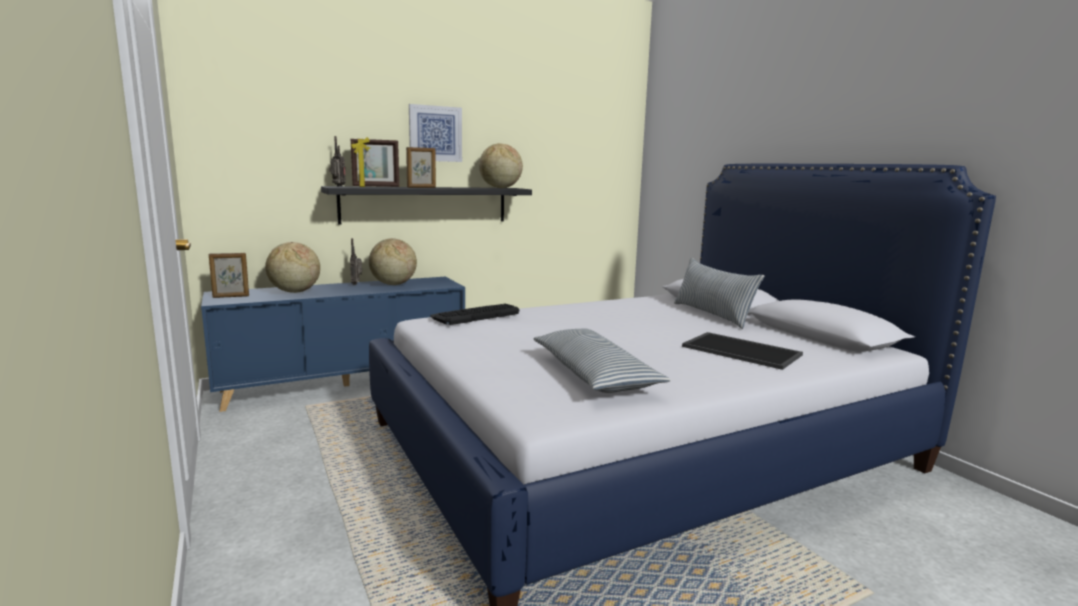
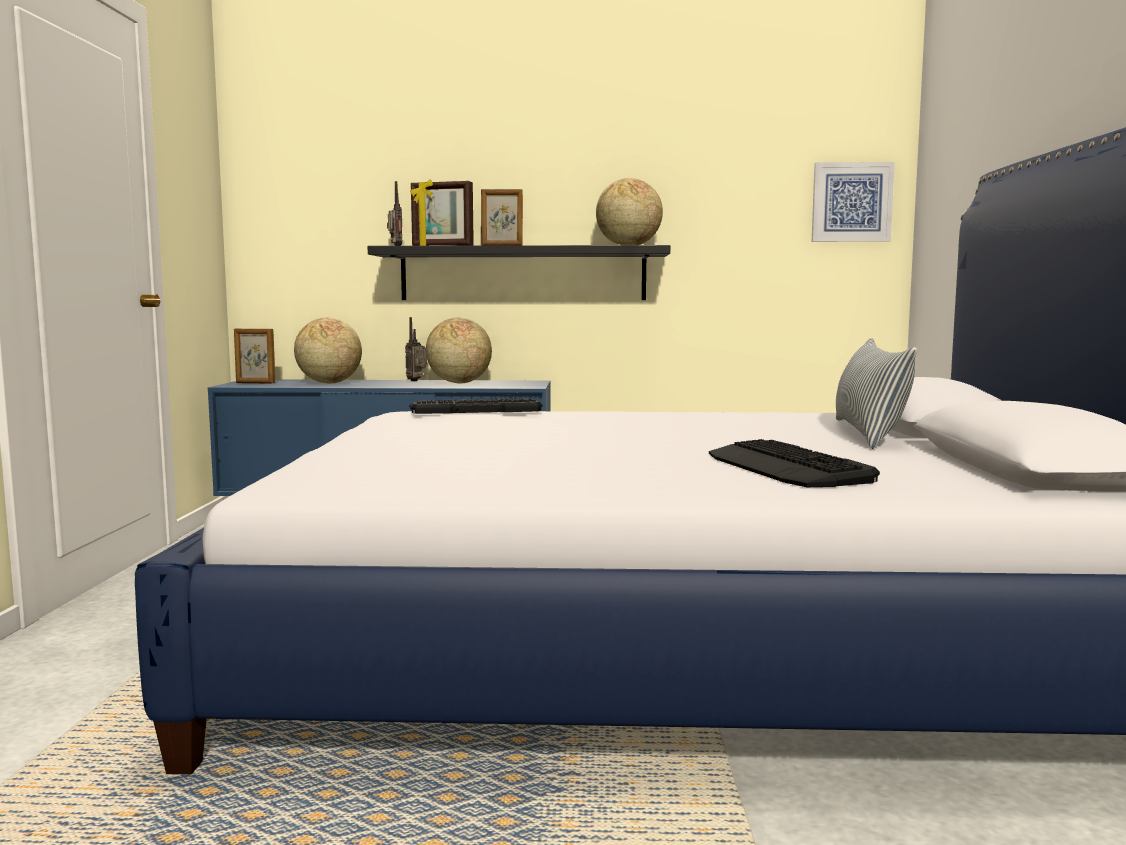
camera: 30 degrees right, 5 degrees down
picture [409,104,462,162] -> picture moved to [812,162,895,242]
pillow [533,328,671,393] -> none
tray [682,332,803,370] -> keyboard [709,439,880,487]

